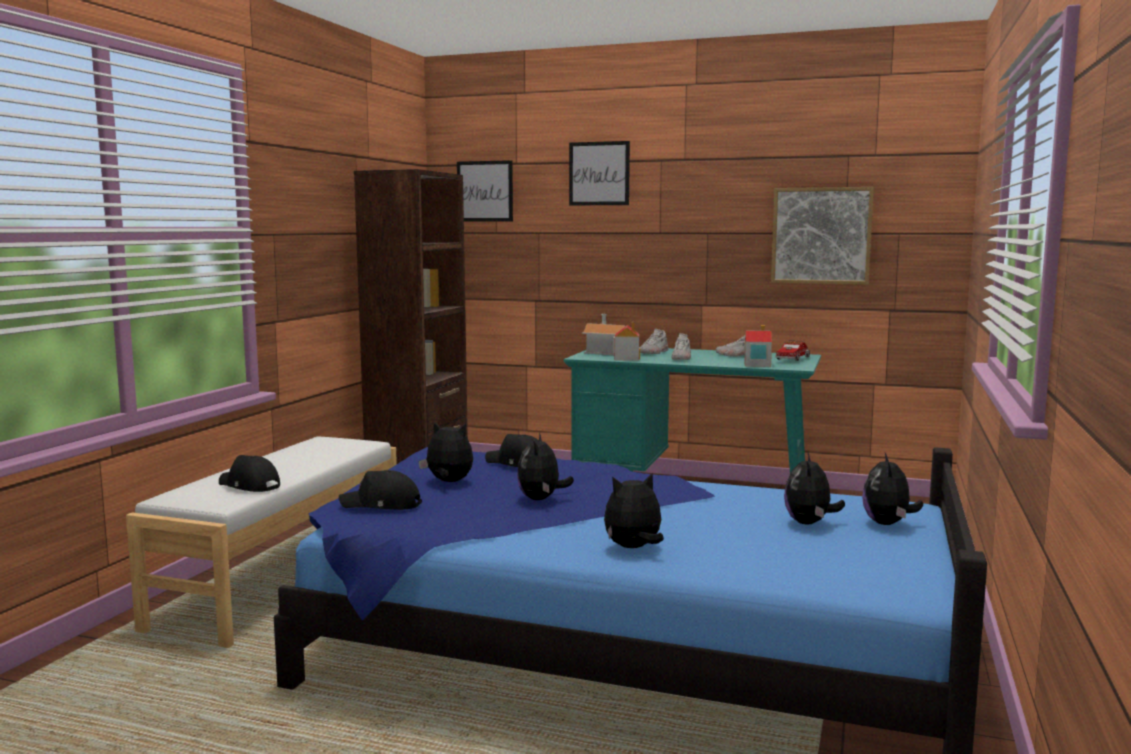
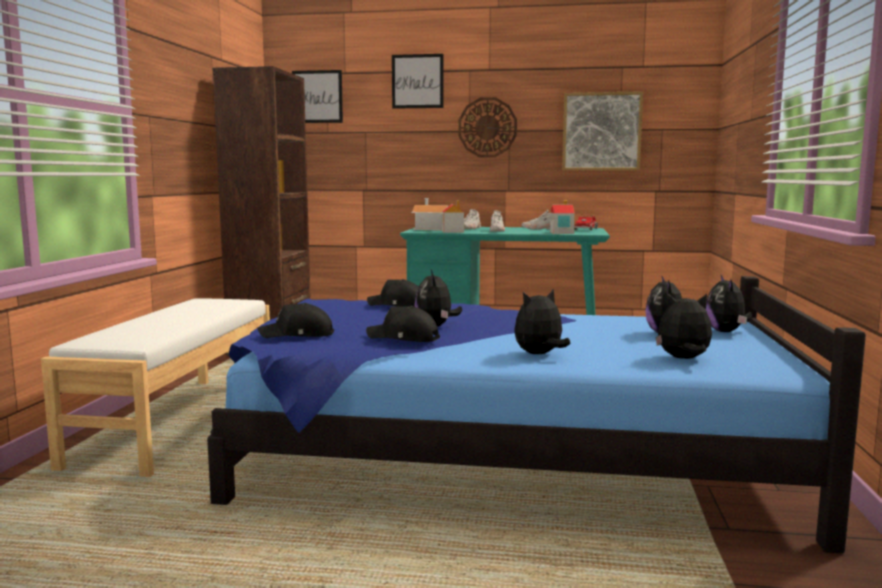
camera: 10 degrees left, 0 degrees up
black cap [219,455,280,492] -> black cap moved to [366,306,440,342]
plush toy [418,421,473,482] -> plush toy moved to [656,293,712,359]
none -> wall clock [458,97,517,158]

